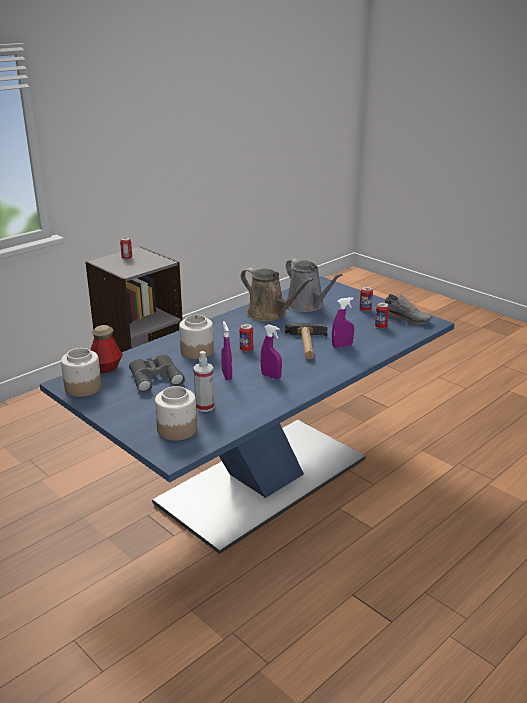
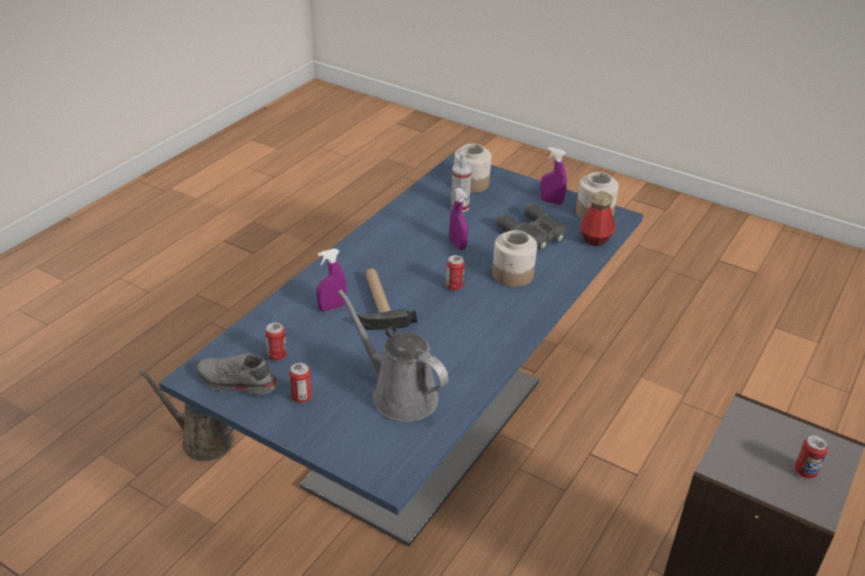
camera: 165 degrees right, 10 degrees up
brown watering can [241,268,314,321] -> brown watering can moved to [139,370,234,461]
purple spray bottle [260,324,282,379] -> purple spray bottle moved to [540,147,567,205]

